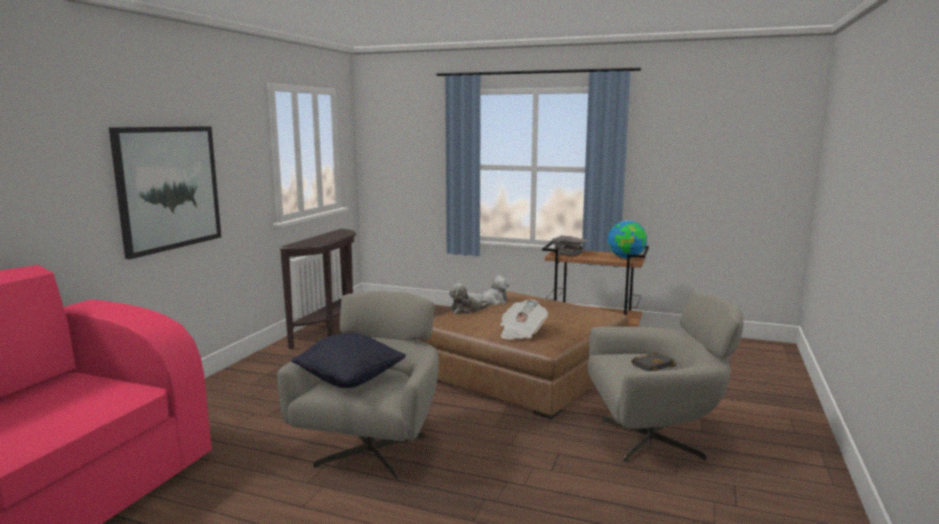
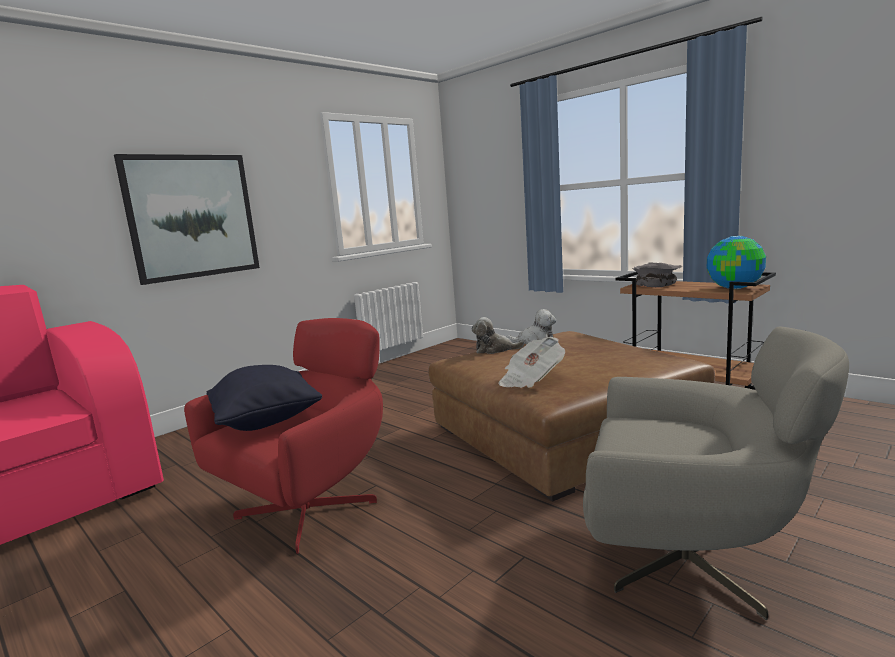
camera: 25 degrees right, 0 degrees up
grey armchair [277,291,439,480] -> red armchair [184,318,383,554]
brown console table [279,229,356,349] -> none
black book [631,352,677,371] -> none

